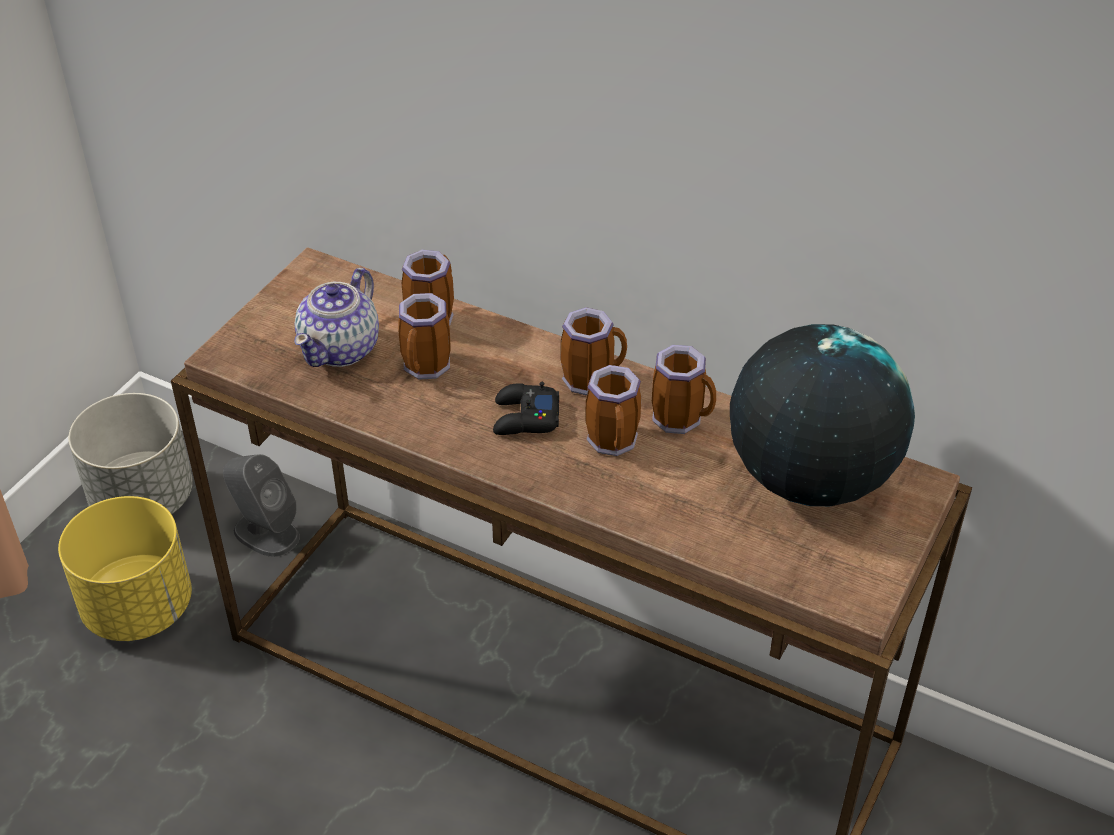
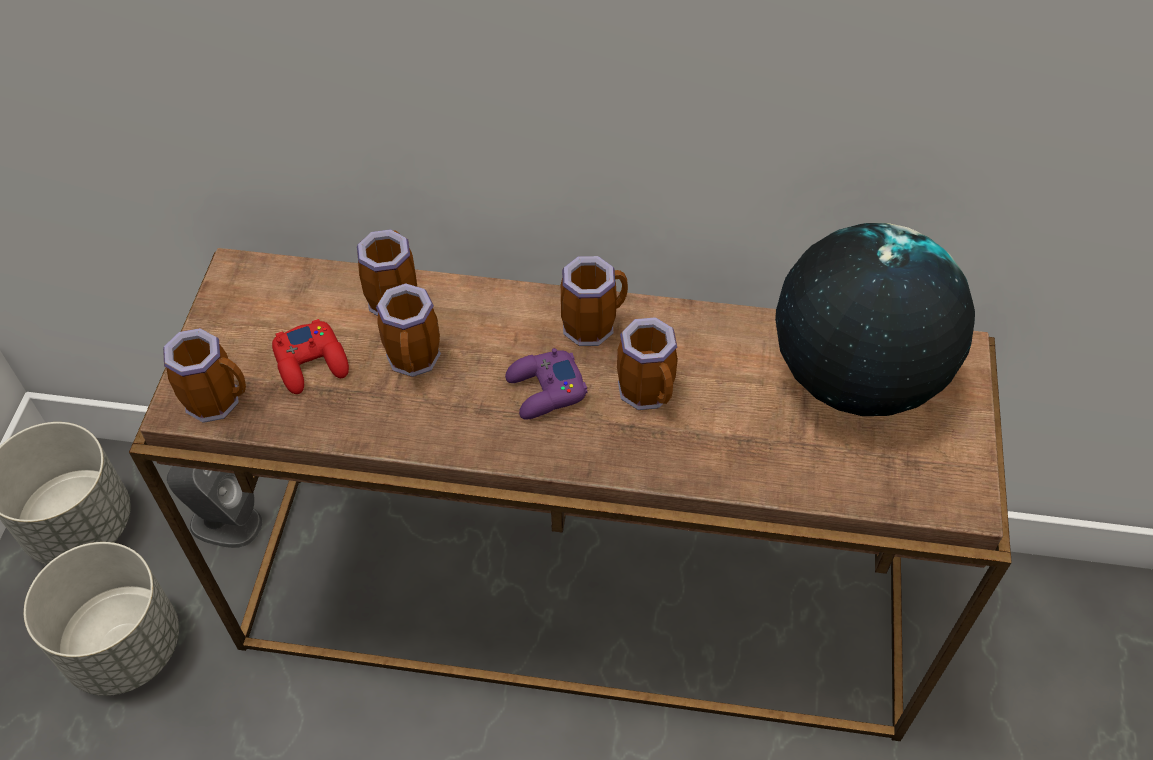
camera: 20 degrees left, 10 degrees up
yellow planter [58,496,192,641] -> grey planter [24,542,179,696]
teapot [295,268,379,367] -> red game controller [272,319,349,394]
black game controller [493,382,559,435] -> purple game controller [505,348,587,420]
mug [652,345,716,434] -> mug moved to [163,328,246,423]

